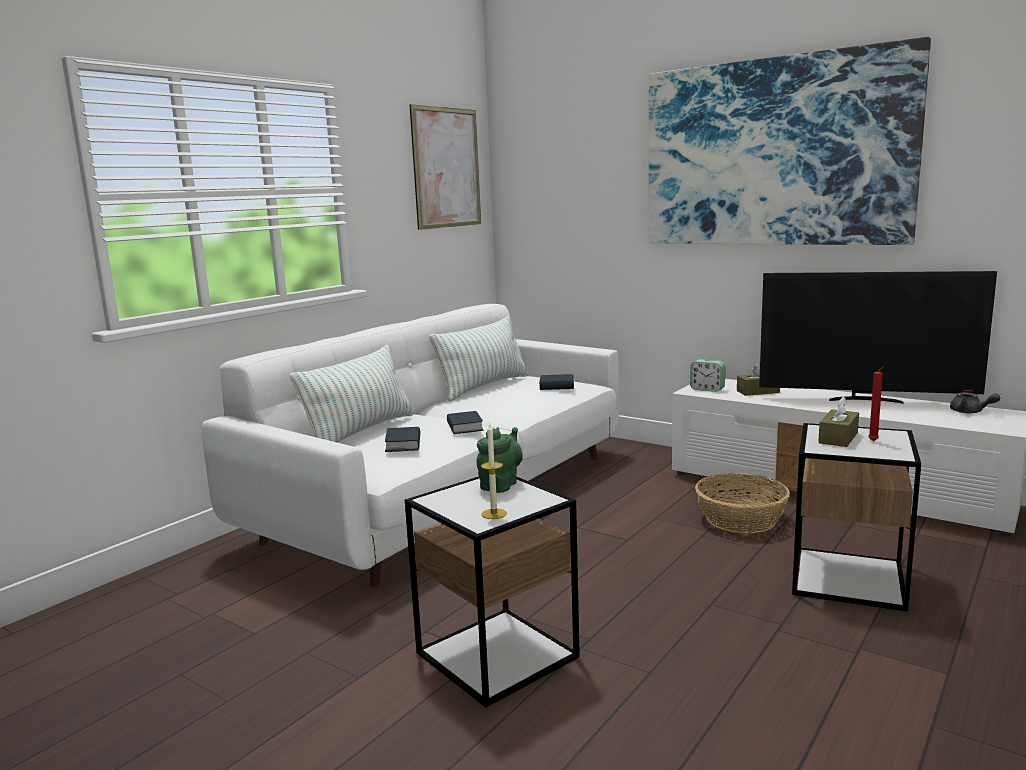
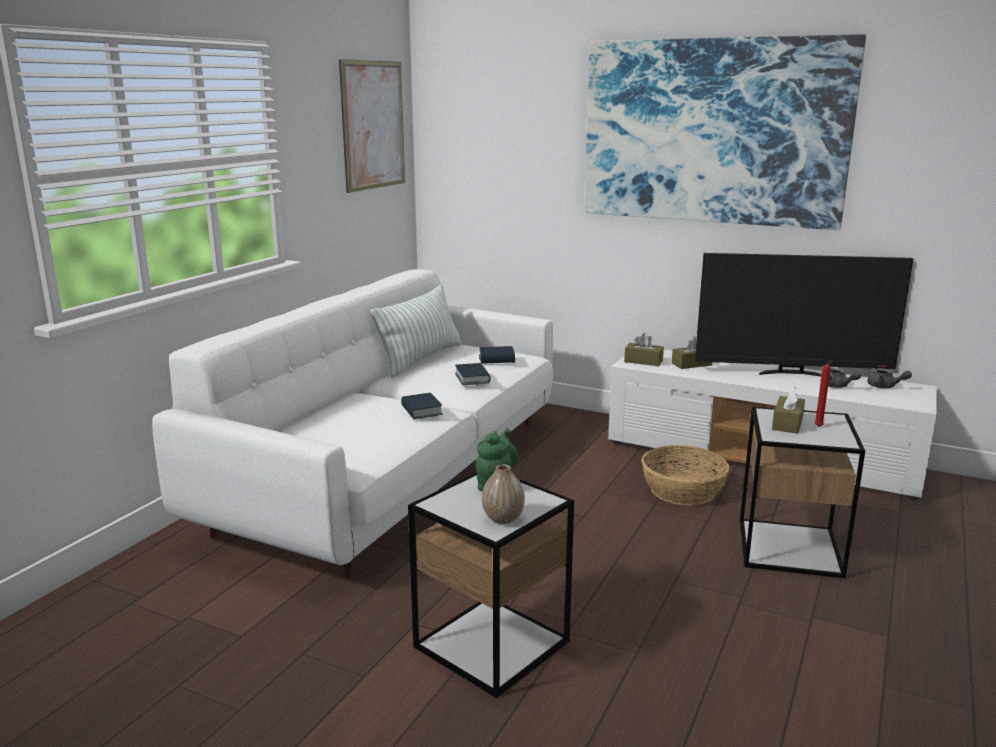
camera: 10 degrees left, 5 degrees up
pillow [290,345,414,443] -> none
book [385,427,420,452] -> book moved to [455,363,491,385]
candle [481,424,507,519] -> vase [482,464,525,524]
alarm clock [690,359,726,392] -> brown tissue box [624,333,664,366]
none -> grey teapot [828,368,861,388]

